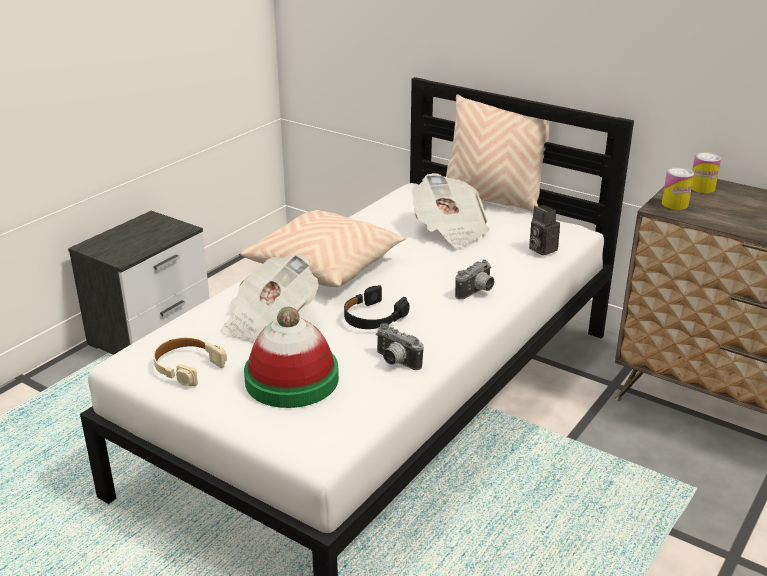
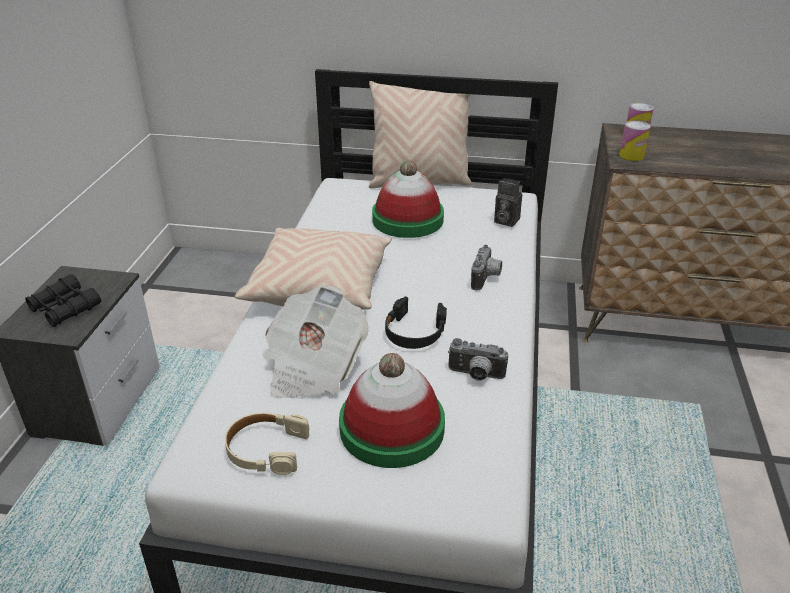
camera: 25 degrees left, 5 degrees up
newspaper [412,173,490,248] -> hat [372,160,444,238]
none -> black binoculars [25,274,101,327]

